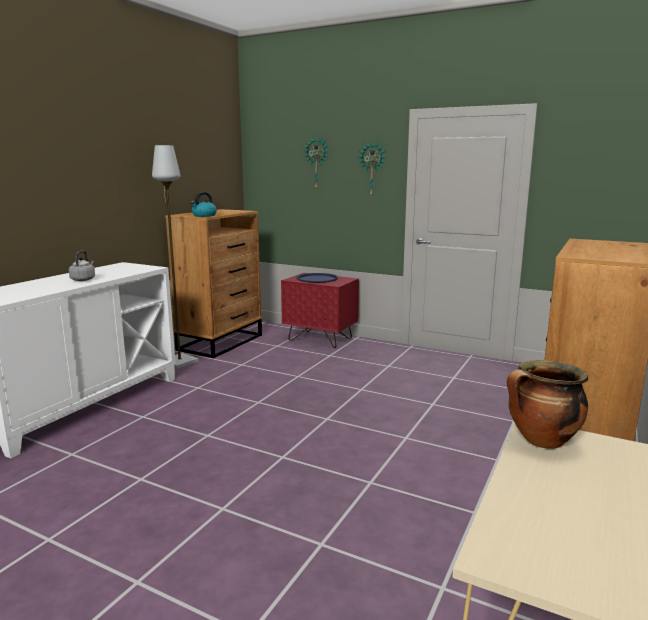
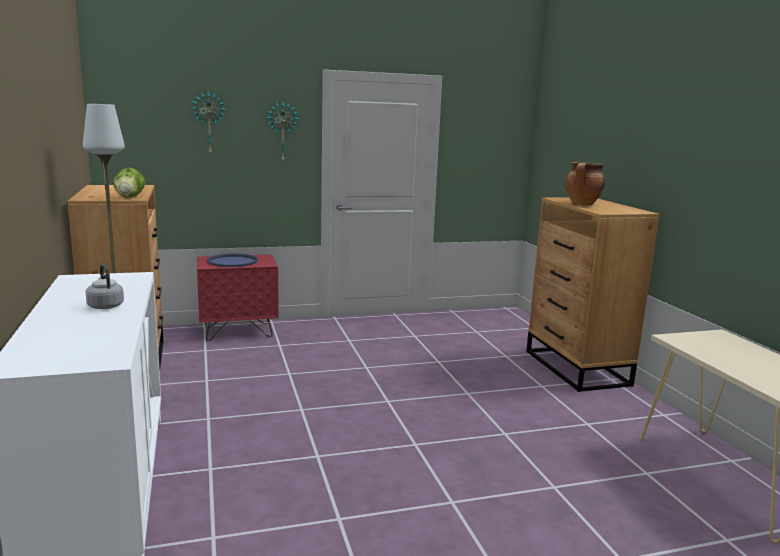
camera: 45 degrees left, 0 degrees up
kettle [191,192,217,217] -> lettuce [113,167,145,198]
cooking pot [507,360,588,449] -> cooking pot moved to [565,162,605,205]

